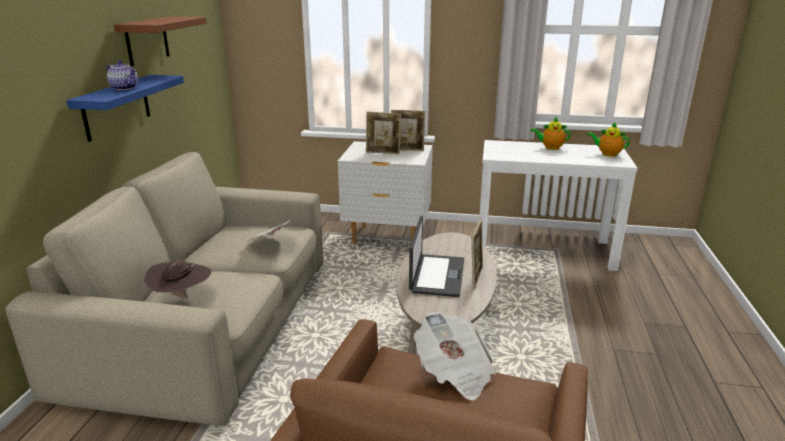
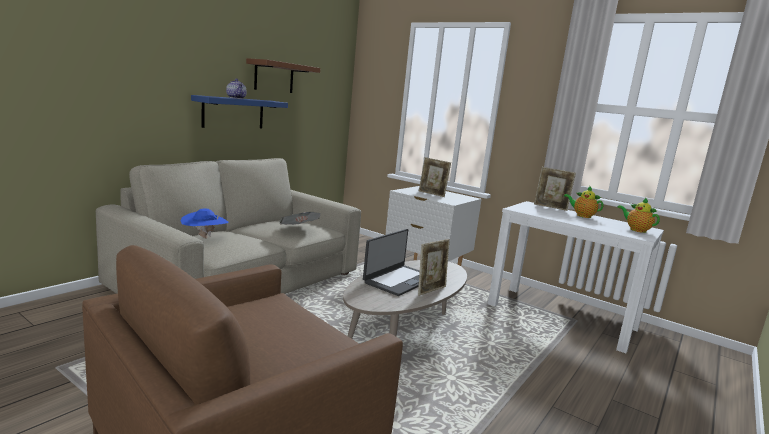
camera: 25 degrees right, 10 degrees down
brown hat [144,259,211,298] -> blue hat [181,209,228,239]
picture frame [391,110,426,151] -> picture frame moved to [534,167,576,211]
newspaper [414,312,497,400] -> none

